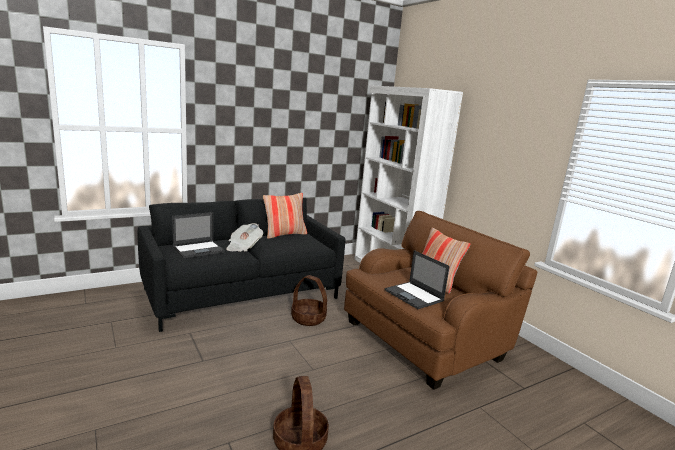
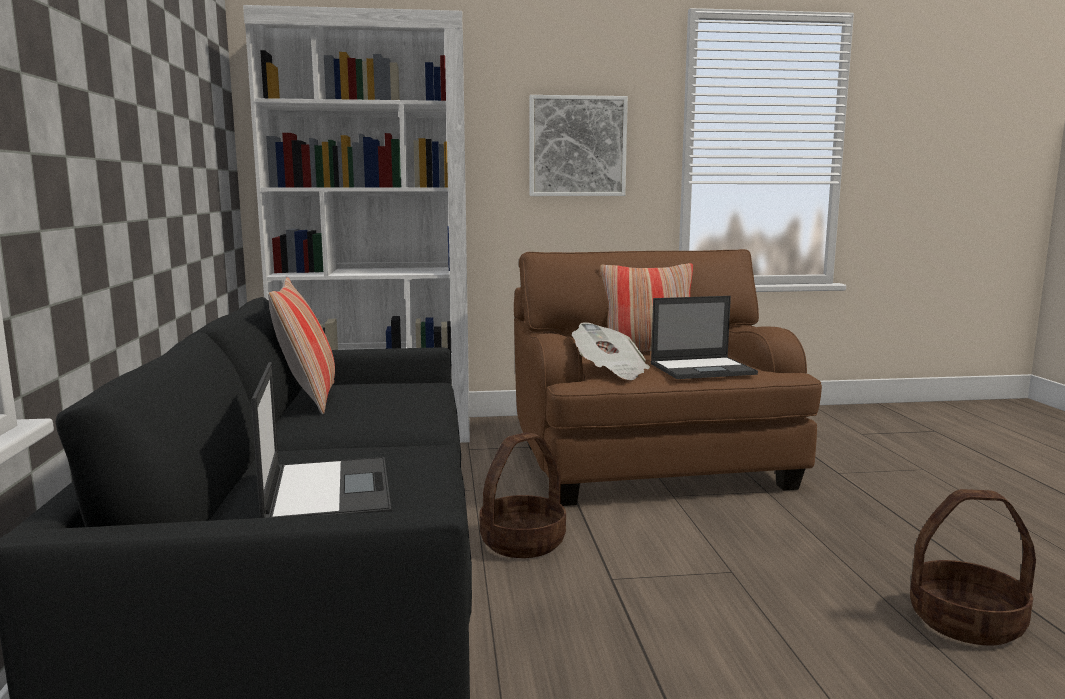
camera: 65 degrees left, 5 degrees down
newspaper [226,223,263,252] -> newspaper moved to [572,322,650,380]
none -> picture [530,95,628,196]

